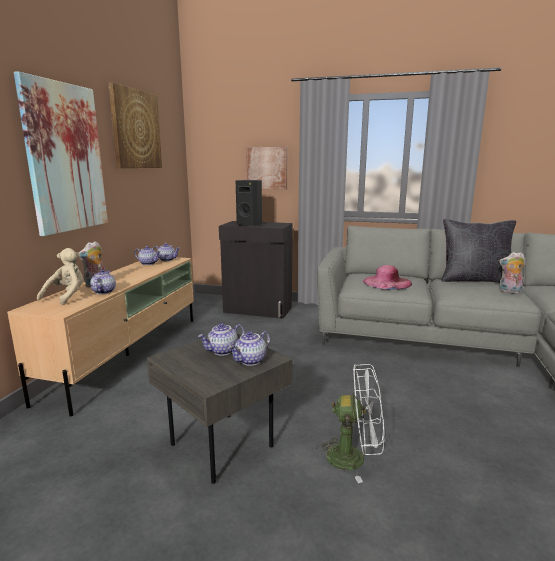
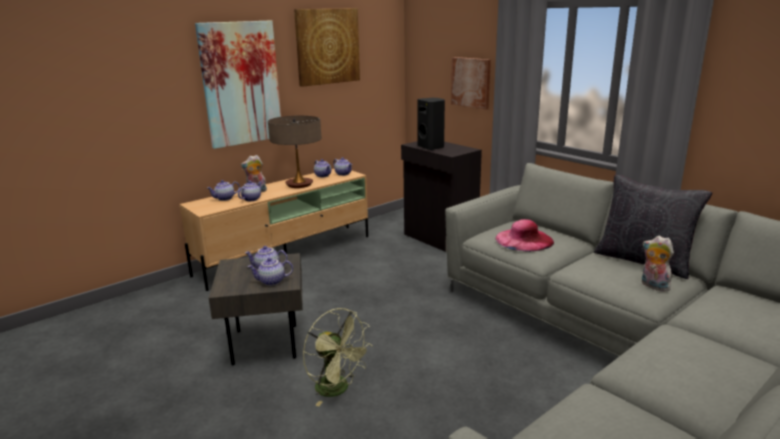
camera: 35 degrees right, 5 degrees up
beige plush toy [37,248,84,305] -> teapot [207,180,240,201]
white fan [316,364,384,483] -> green fan [303,308,372,407]
none -> table lamp [268,115,321,188]

